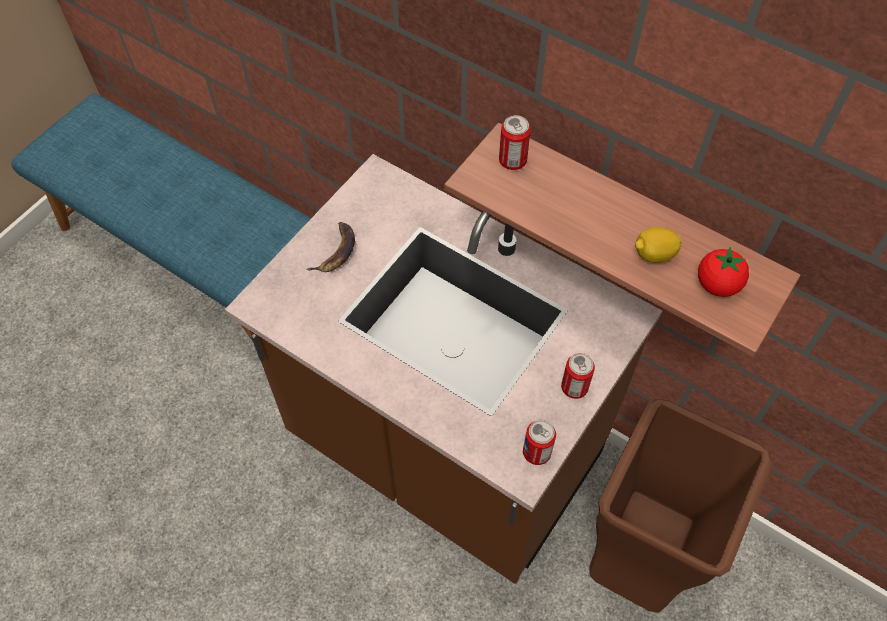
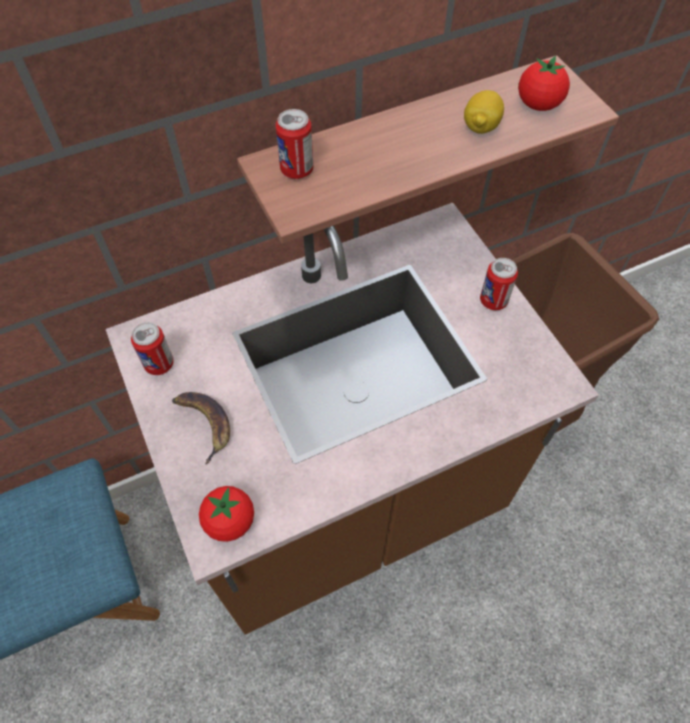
camera: 60 degrees left, 0 degrees up
can [523,420,556,465] -> can moved to [131,322,174,375]
none -> tomato [199,486,254,542]

